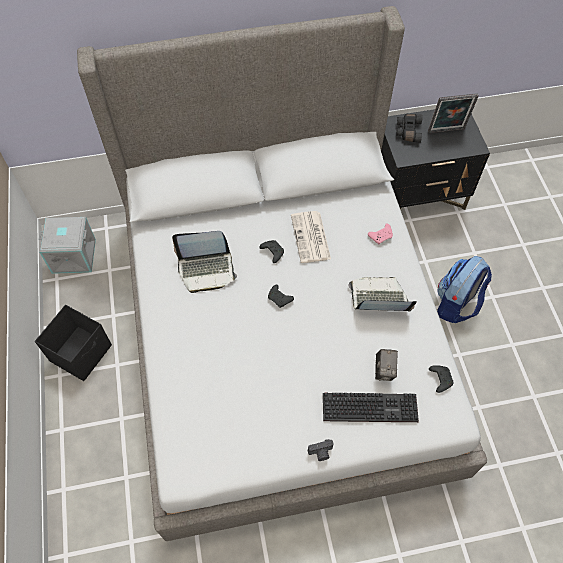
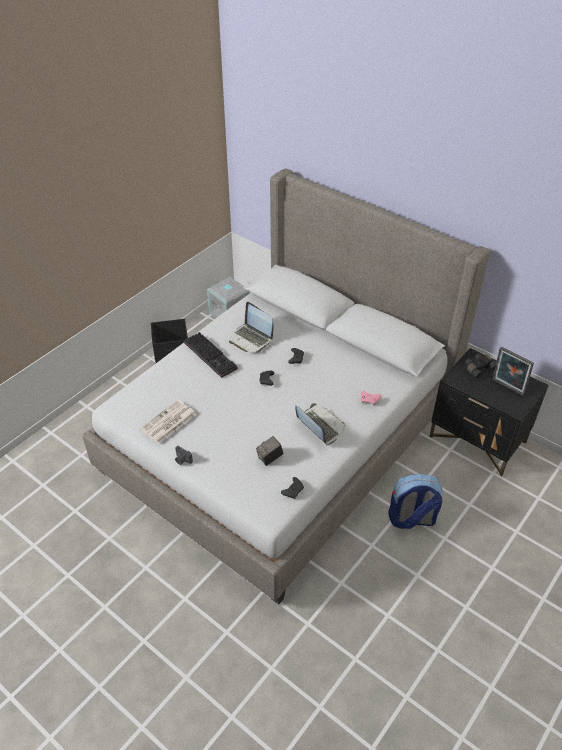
camera: 50 degrees right, 15 degrees down
newspaper [291,211,331,263] -> newspaper moved to [140,400,196,443]
keyboard [323,393,419,422] -> keyboard moved to [184,332,238,378]

